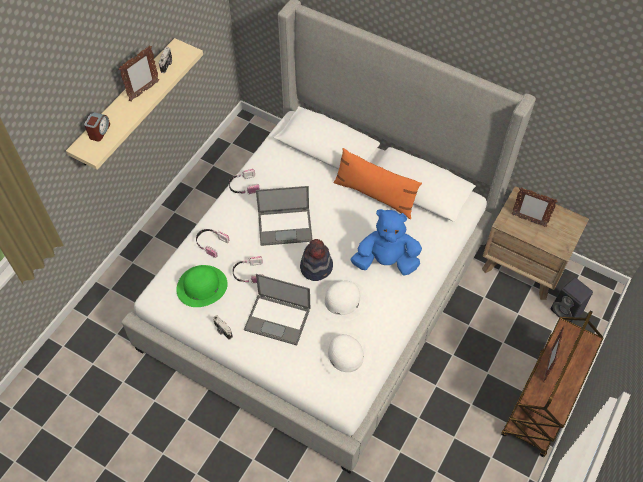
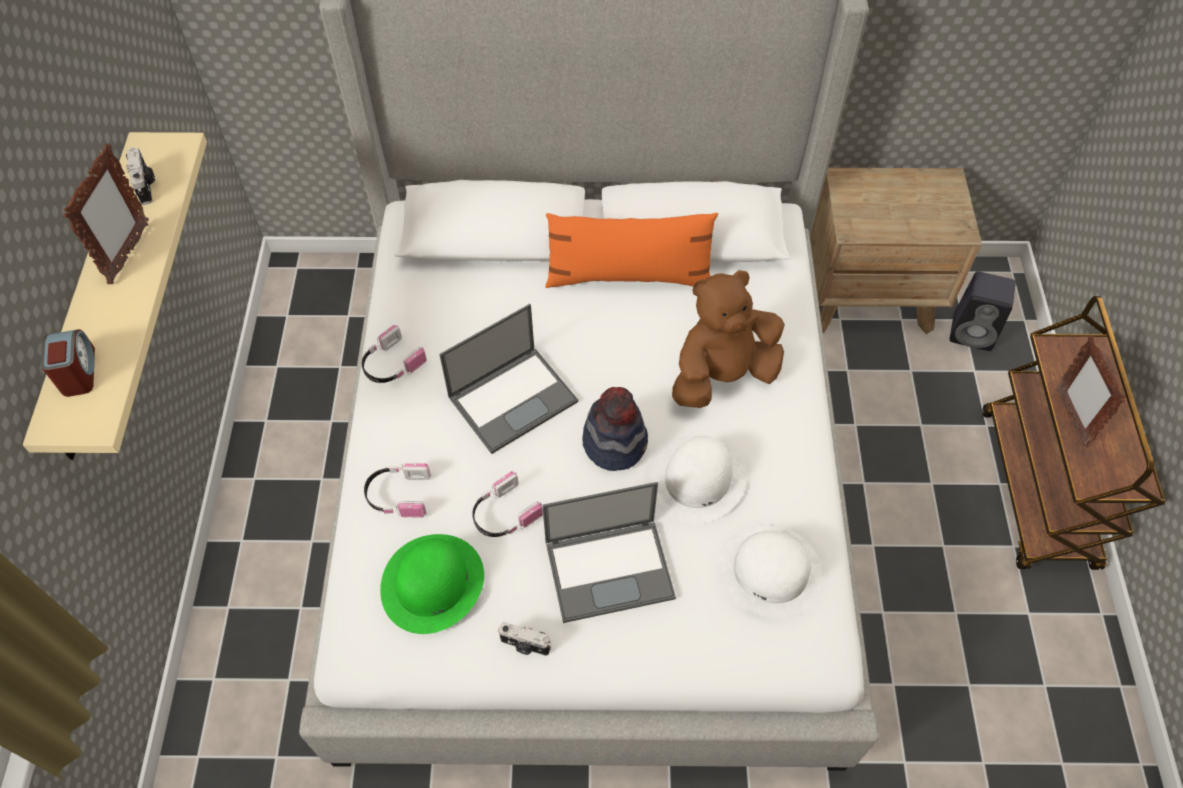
camera: 30 degrees left, 0 degrees up
blue plush toy [351,209,422,276] -> brown plush toy [672,270,785,408]
picture frame [512,188,558,227] -> none

